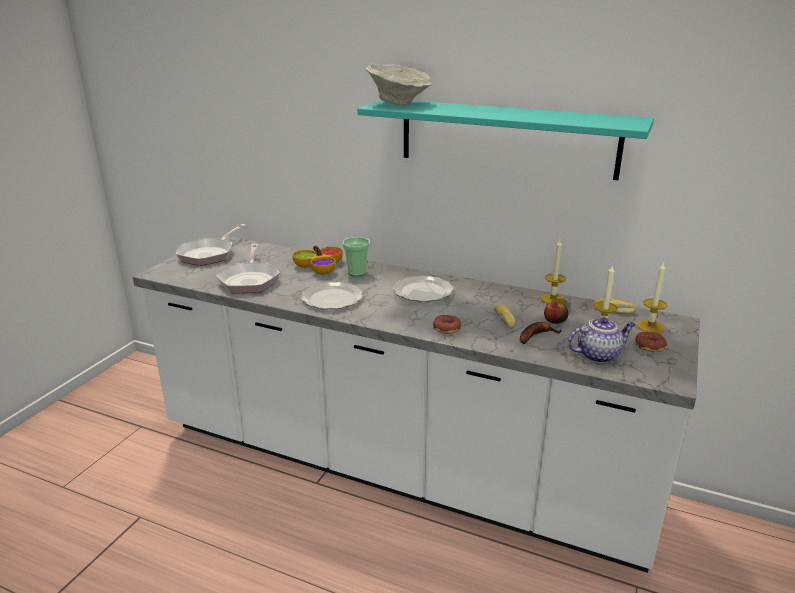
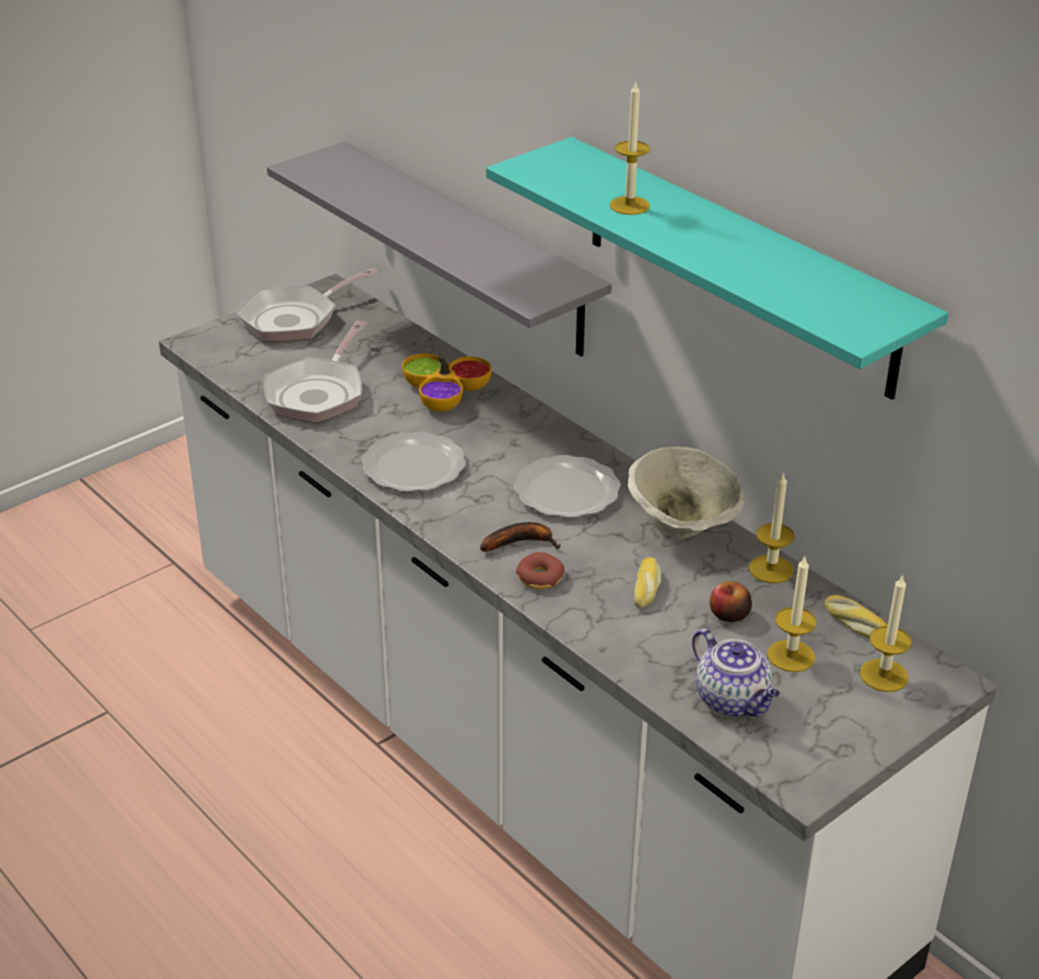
camera: 25 degrees right, 10 degrees up
cup [342,237,370,277] -> none
beige bowl [366,64,432,106] -> beige bowl moved to [628,446,745,538]
banana [520,322,562,344] -> banana moved to [480,522,561,552]
teapot [568,317,635,363] -> teapot turned 45 degrees clockwise [692,629,780,717]
donut [635,332,667,352] -> none
none -> grey shelf [267,141,612,356]
none -> candle [610,82,650,215]

